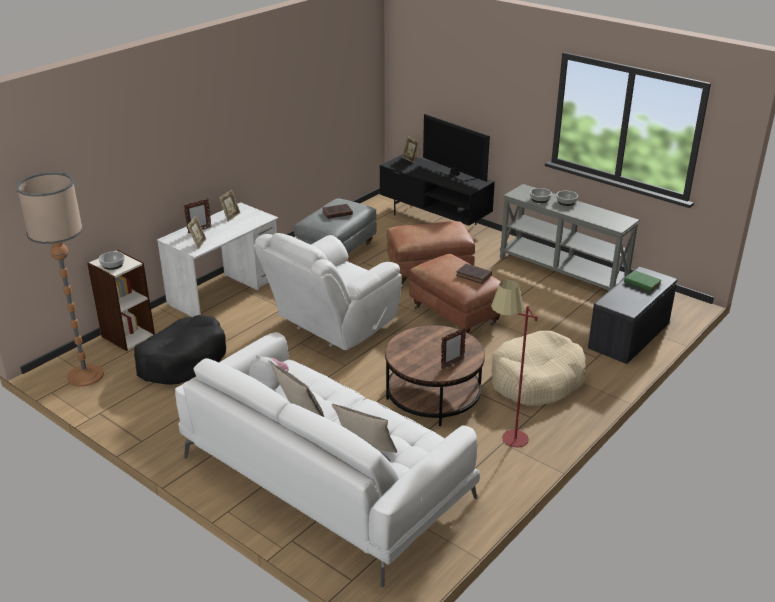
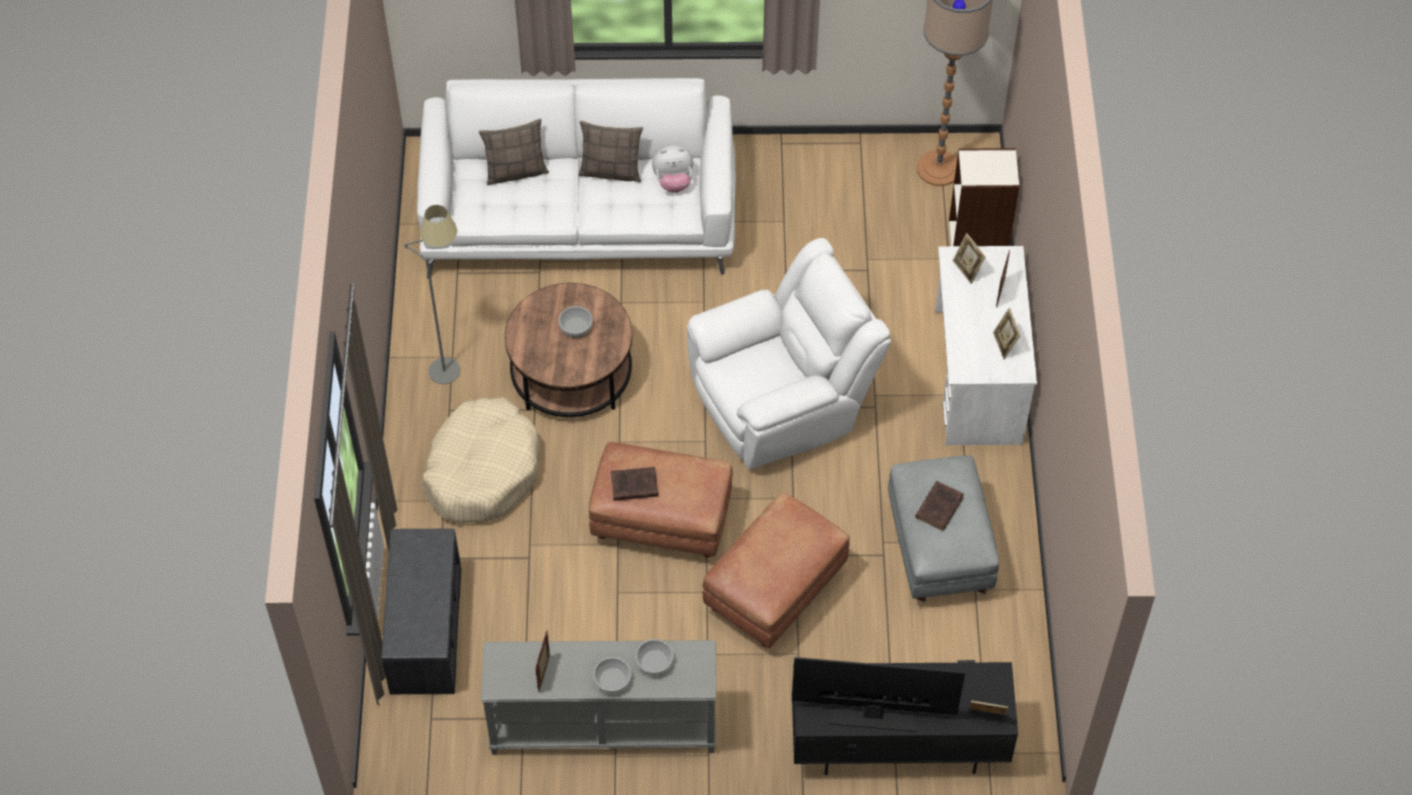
camera: 140 degrees right, 25 degrees up
bowl [99,251,125,270] -> bowl moved to [558,306,593,338]
black dog bed [134,315,226,385] -> none
white armchair [254,233,402,350] -> white armchair turned 60 degrees clockwise [687,238,891,469]
picture frame [441,327,466,369] -> picture frame moved to [535,630,550,692]
red floor lamp [491,280,538,447] -> grey floor lamp [404,205,460,384]
green book [624,270,662,292] -> none

